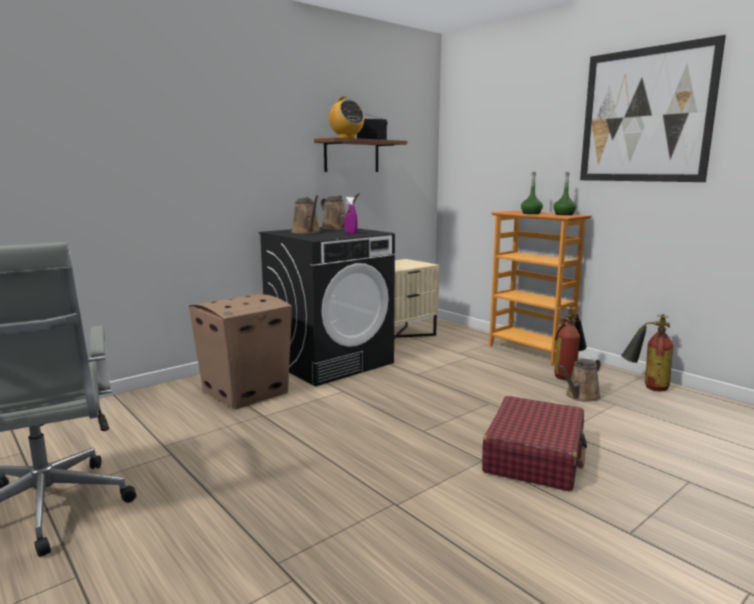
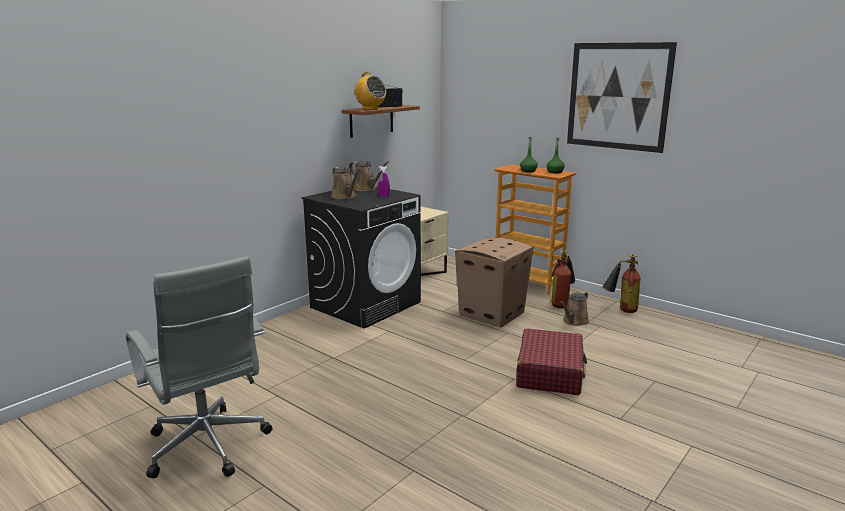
camera: 10 degrees left, 5 degrees up
cardboard box [189,294,292,410] -> cardboard box moved to [455,237,533,328]

